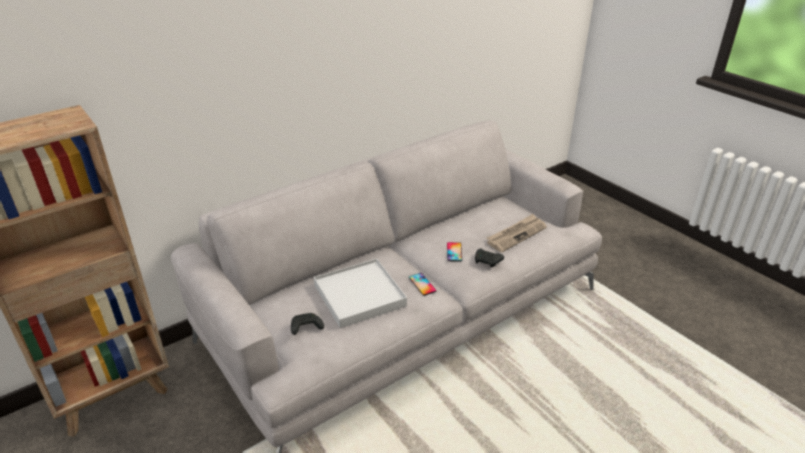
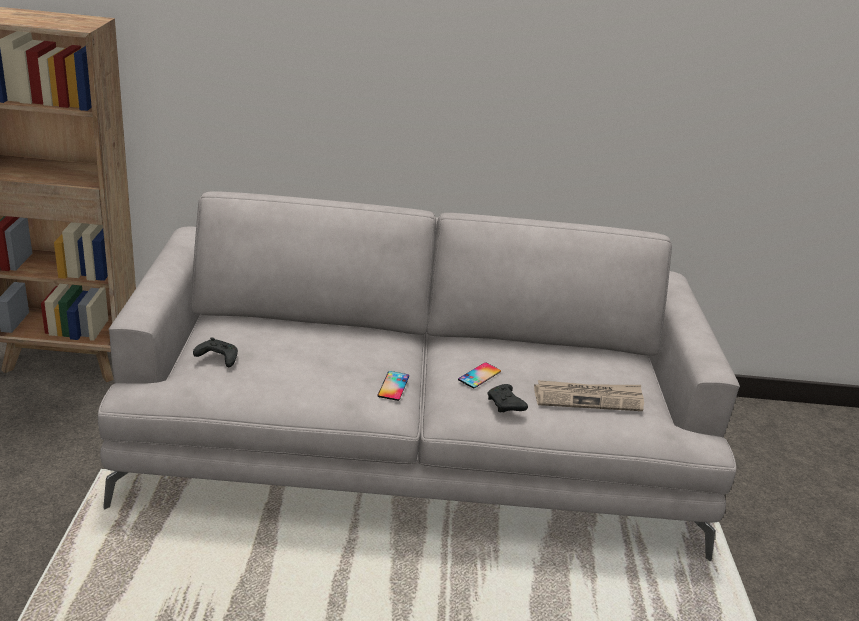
camera: 35 degrees right, 5 degrees down
white tray [314,259,407,328] -> none

